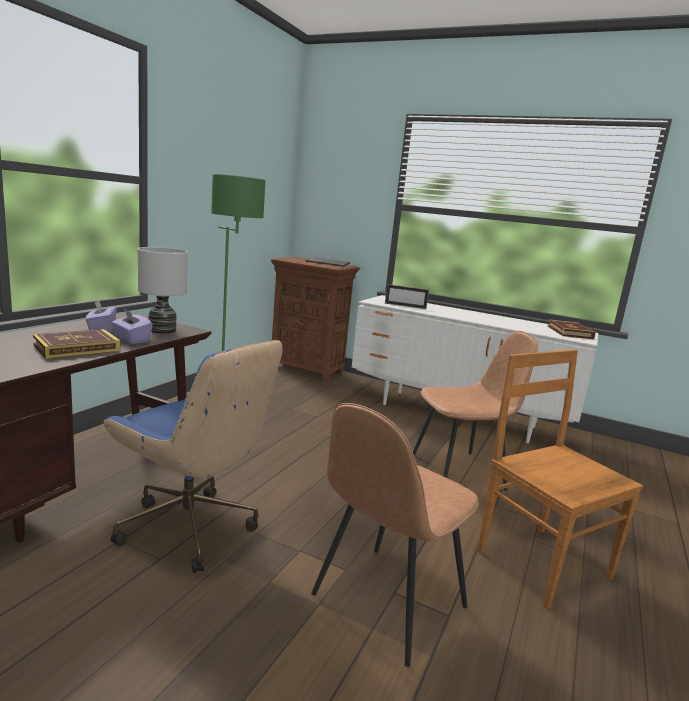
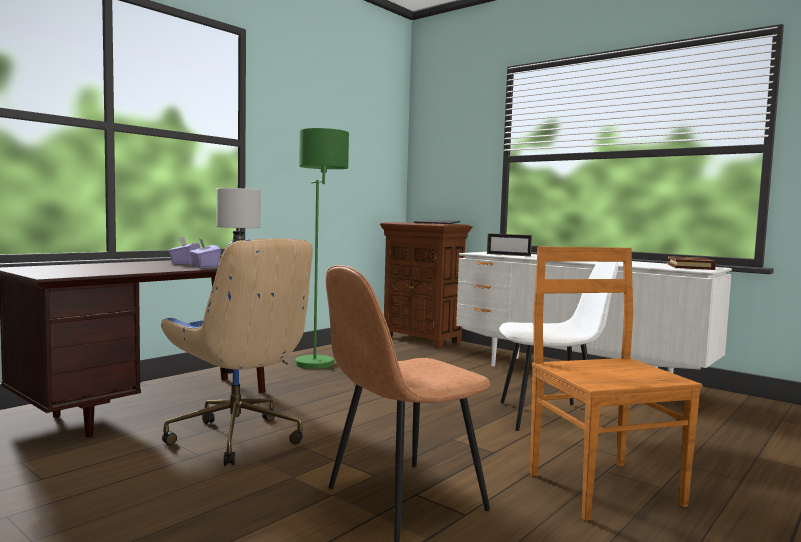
camera: 15 degrees right, 10 degrees down
book [33,329,120,359] -> none
brown chair [413,331,538,491] -> white chair [499,262,618,431]

